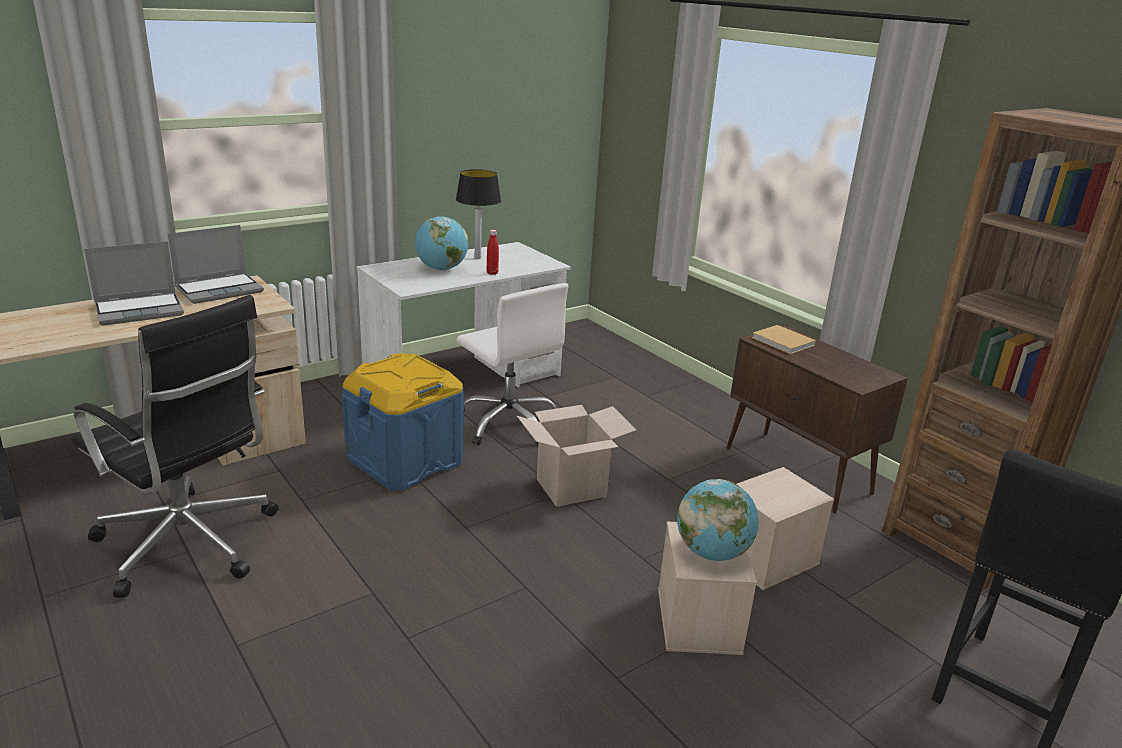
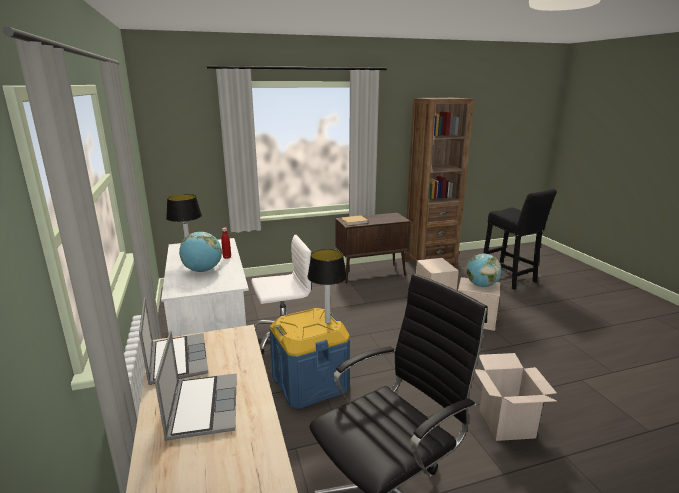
camera: 70 degrees left, 5 degrees down
cardboard box [517,405,637,507] -> cardboard box moved to [475,353,557,441]
none -> table lamp [307,249,347,324]

